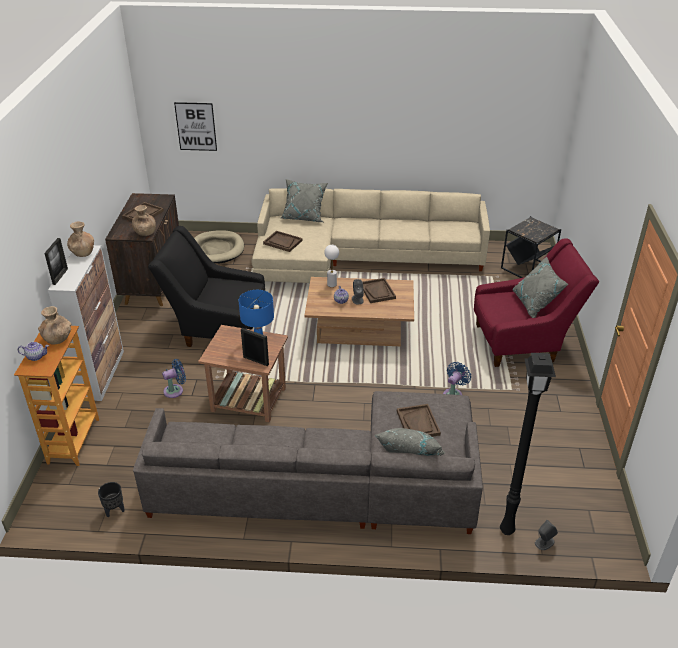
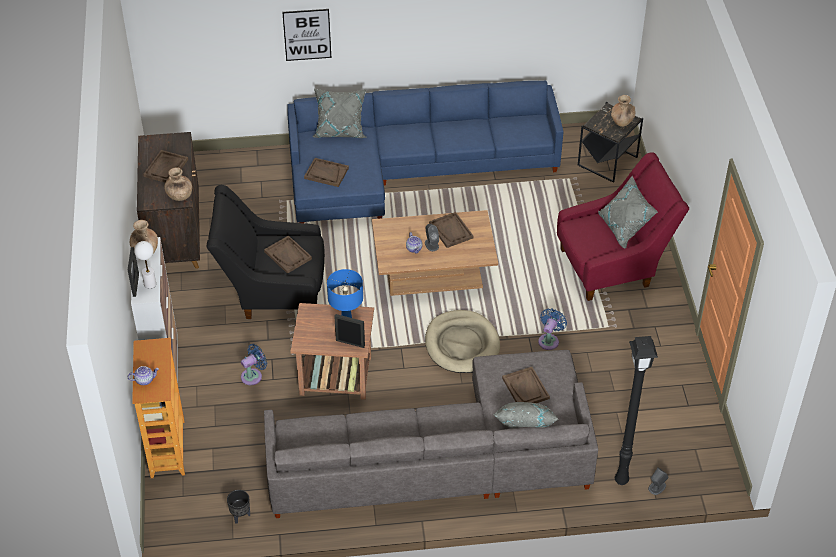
camera: 10 degrees left, 10 degrees up
brown vase [38,306,72,345] -> brown vase moved to [611,95,636,127]
picture [174,102,217,151] -> picture moved to [282,9,331,61]
beige dog bed [194,230,244,263] -> beige dog bed moved to [425,310,500,373]
beige sofa [251,188,490,283] -> blue sofa [287,81,563,223]
white table lamp [324,245,339,287] -> white table lamp moved to [134,241,156,289]
none -> brown tray [264,235,312,274]

